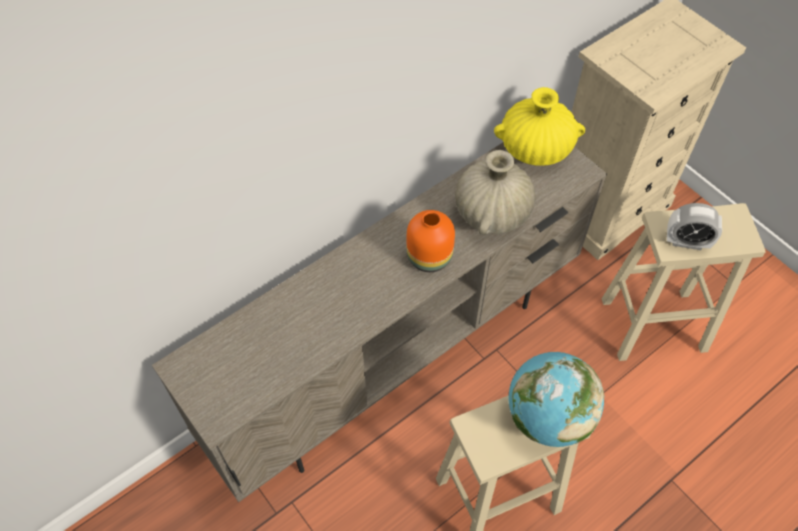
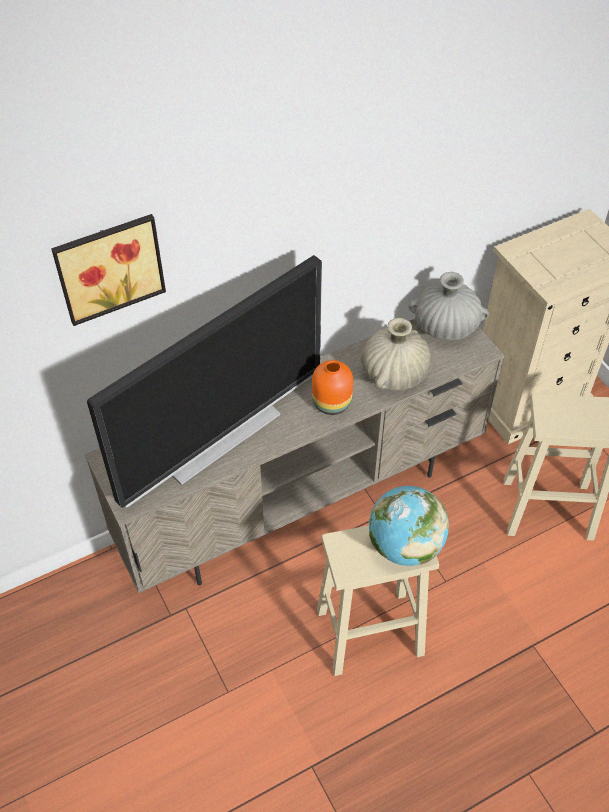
camera: 10 degrees right, 5 degrees down
yellow vase [494,87,585,166] -> grey vase [408,272,489,340]
alarm clock [667,203,722,250] -> none
none -> picture [51,214,166,326]
none -> television [87,255,322,508]

